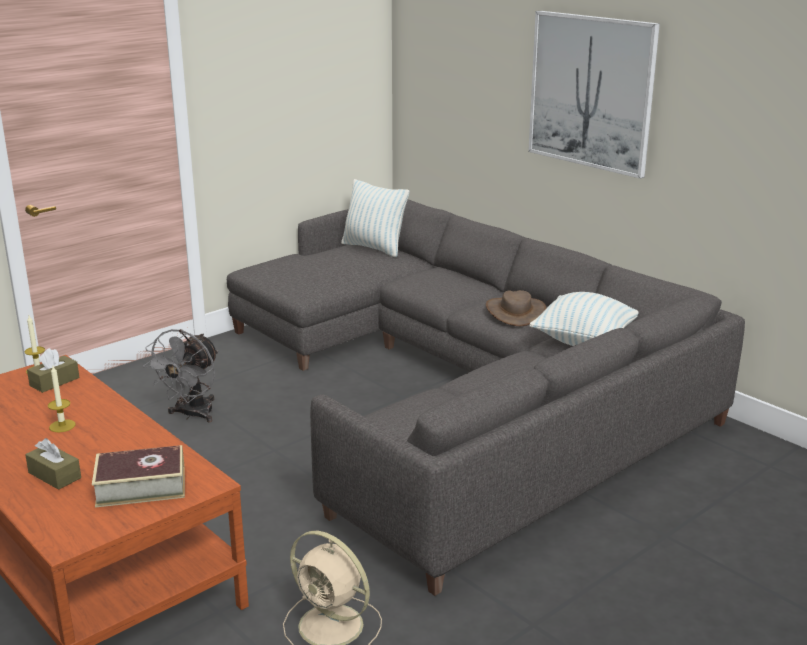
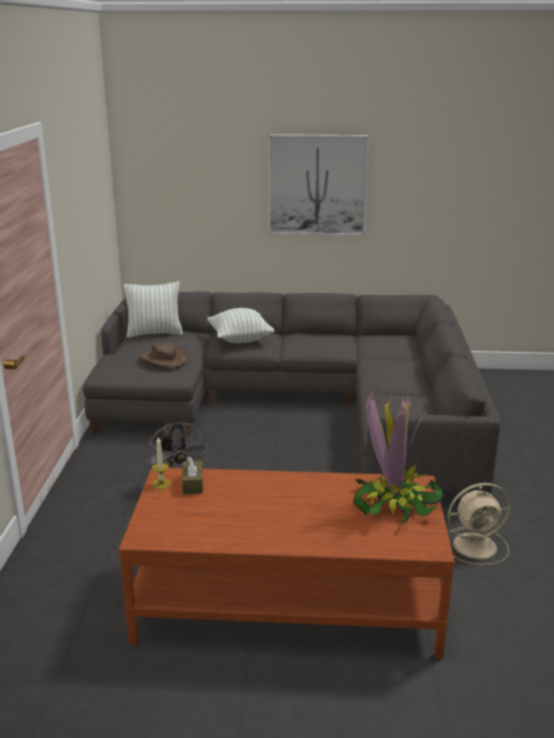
camera: 45 degrees left, 0 degrees up
brown tissue box [25,438,81,490] -> none
candle [48,366,75,432] -> none
book [92,445,185,508] -> potted plant [354,387,444,526]
brown hat [486,290,546,326] -> brown hat moved to [140,342,187,367]
pillow [529,292,638,346] -> pillow moved to [207,308,275,343]

